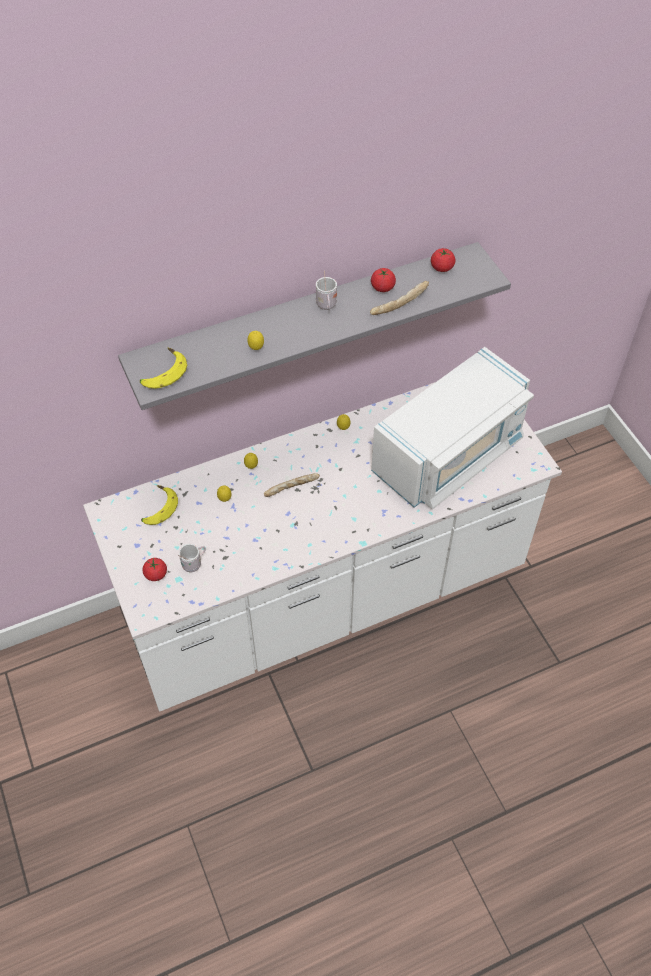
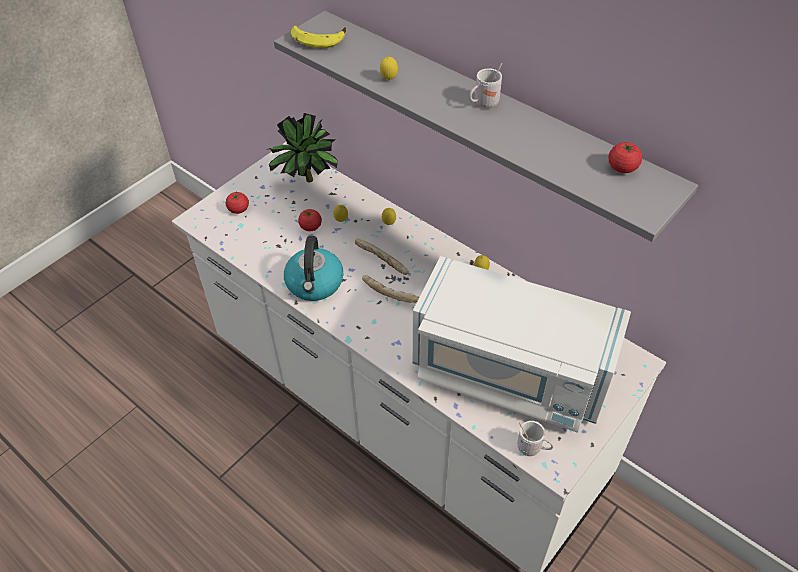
camera: 65 degrees right, 5 degrees down
banana [141,485,178,525] -> potted plant [267,113,338,183]
white mug [178,544,206,572] -> white mug moved to [517,421,554,456]
bread [370,281,429,315] -> bread moved to [362,275,419,303]
tomato [371,268,396,292] -> tomato moved to [298,209,322,231]
none -> kettle [284,236,343,301]

